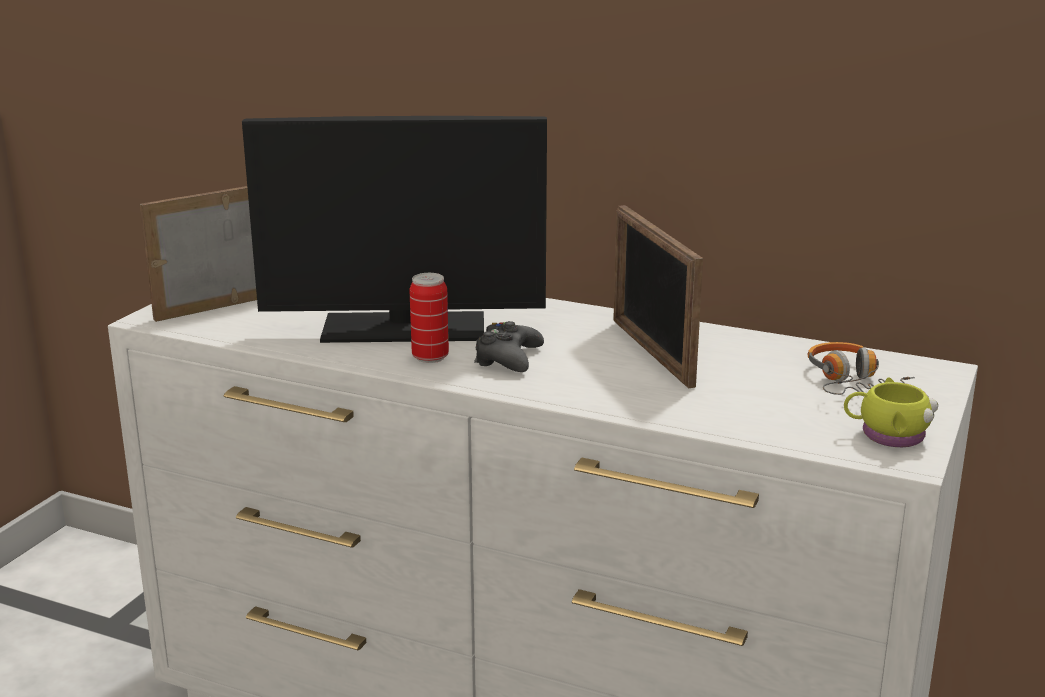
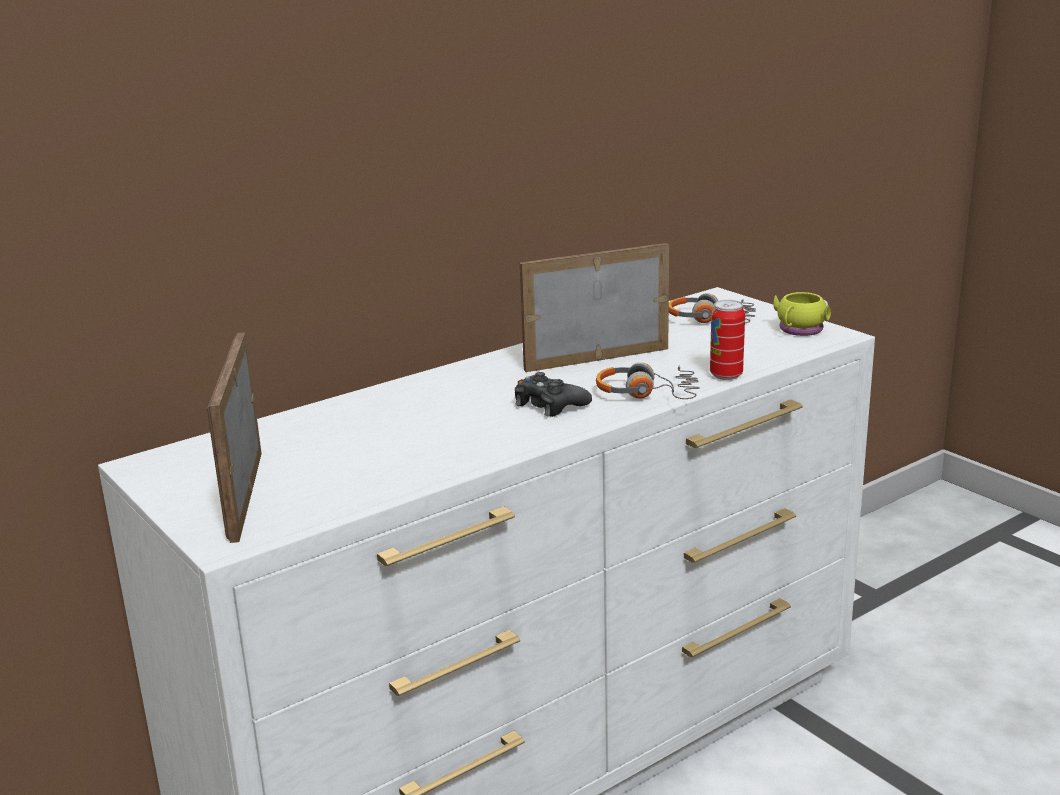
camera: 60 degrees left, 0 degrees up
monitor [242,116,547,343] -> none
can [409,273,449,363] -> can moved to [710,300,745,380]
picture frame [613,205,703,388] -> picture frame turned 150 degrees clockwise [520,243,669,372]
none -> headphones [596,363,700,399]

